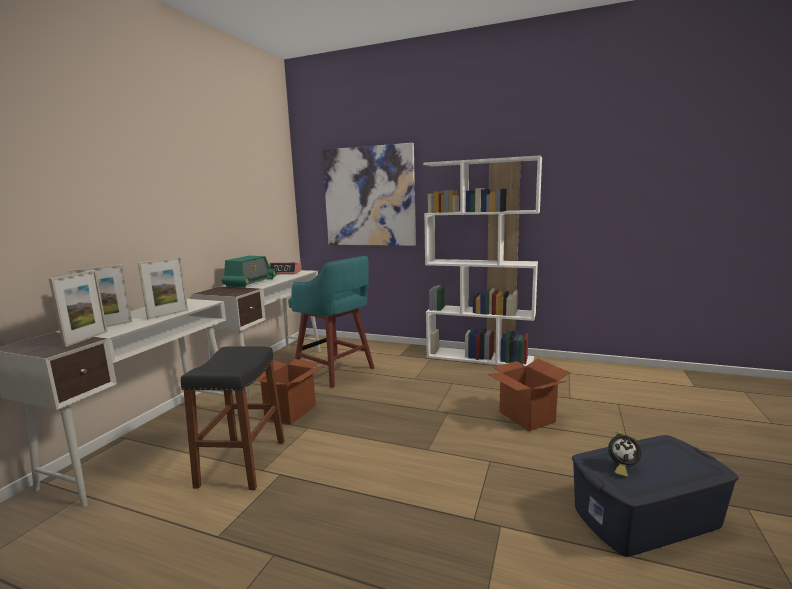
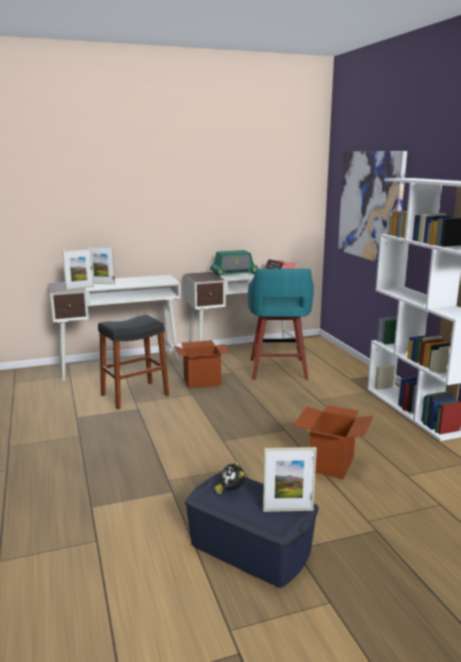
camera: 50 degrees right, 5 degrees up
picture frame [138,257,188,319] -> picture frame moved to [263,447,317,512]

